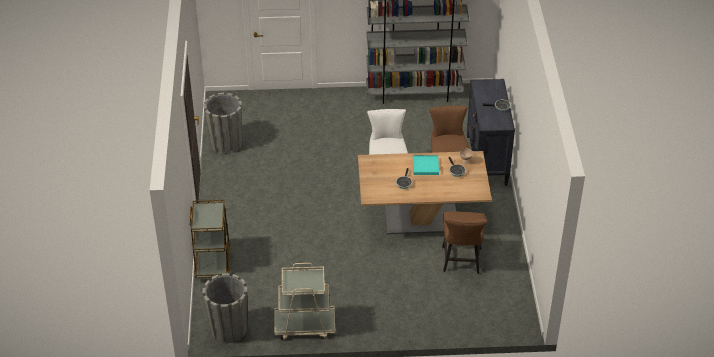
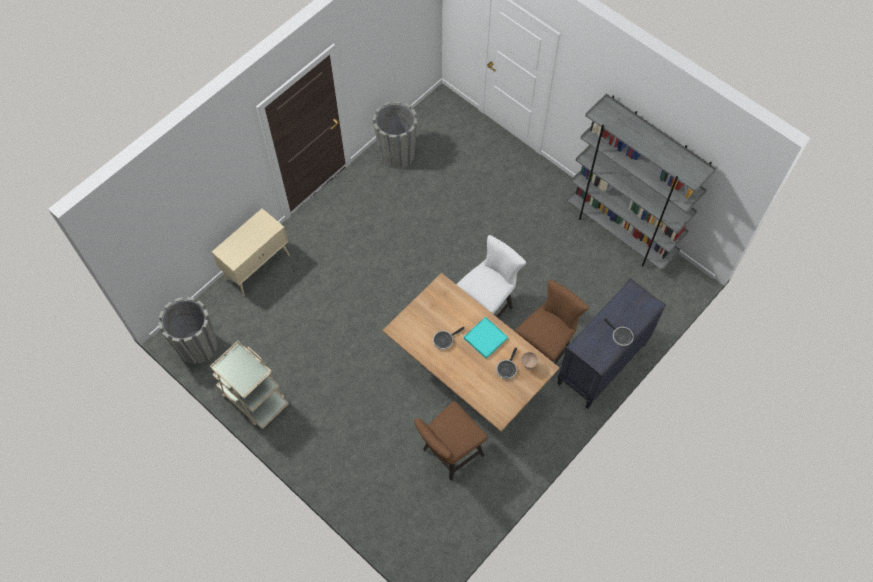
camera: 45 degrees right, 20 degrees up
brown cart [189,200,231,278] -> beige cabinet [212,209,290,297]

